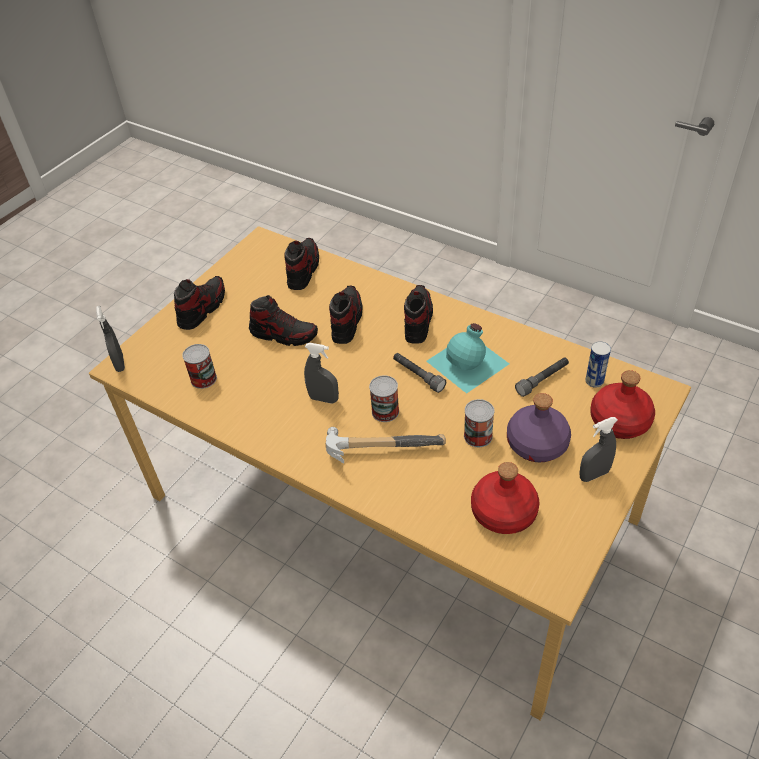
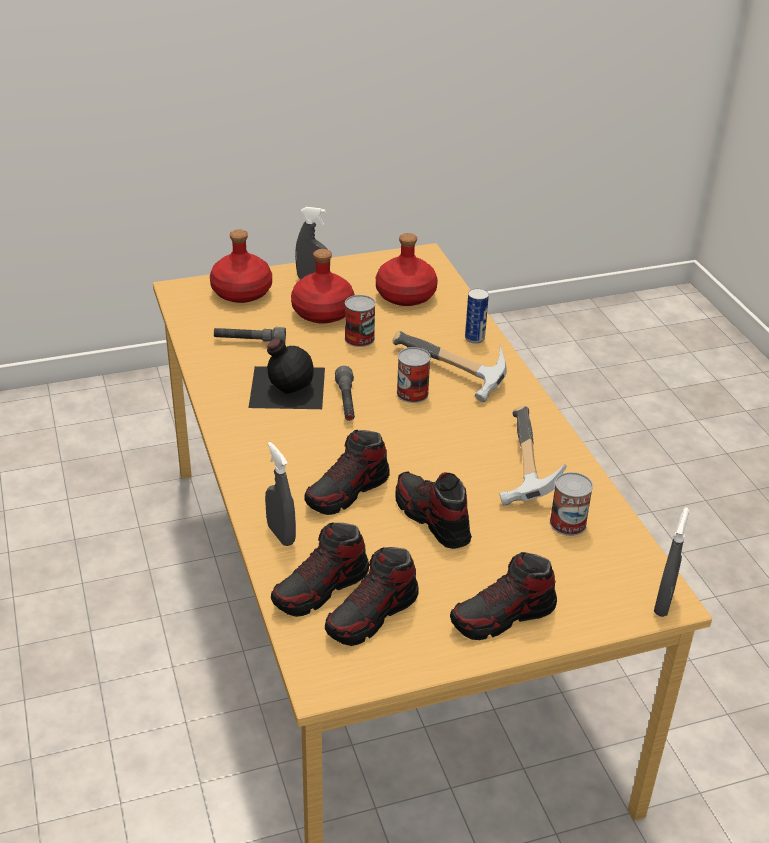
camera: 145 degrees left, 10 degrees down
grey spray bottle [304,343,339,403] -> grey spray bottle moved to [265,442,296,546]
shoe [404,285,433,344] -> shoe moved to [325,547,418,646]
turquoise bottle [426,323,509,394] -> black bottle [249,339,325,409]
purple bottle [507,393,571,462] -> red bottle [291,249,355,324]
can [585,341,611,388] -> can moved to [465,288,489,344]
none -> hammer [500,406,567,506]

